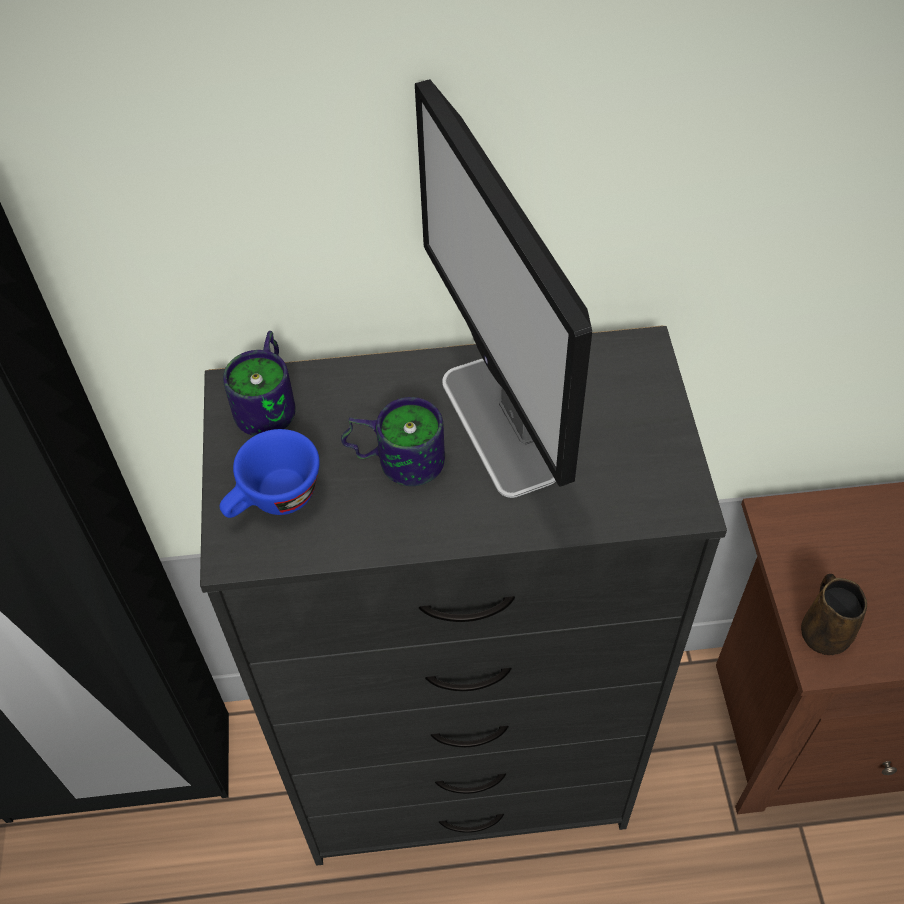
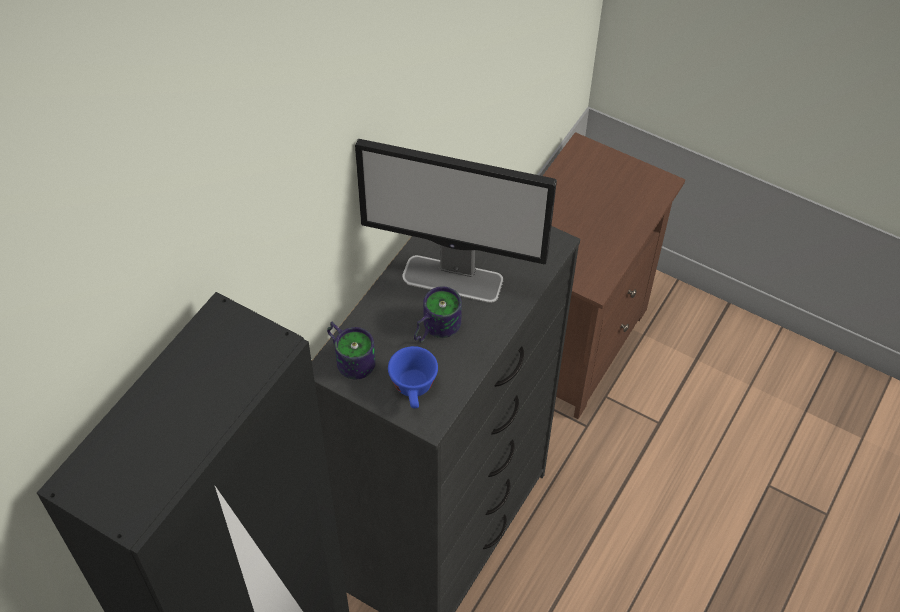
camera: 55 degrees left, 0 degrees up
brown mug [801,574,867,655] -> none

